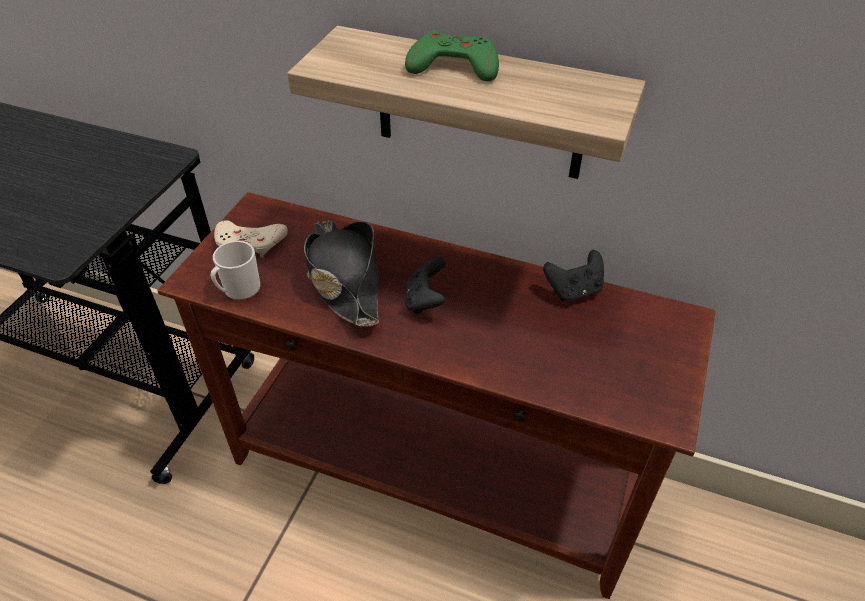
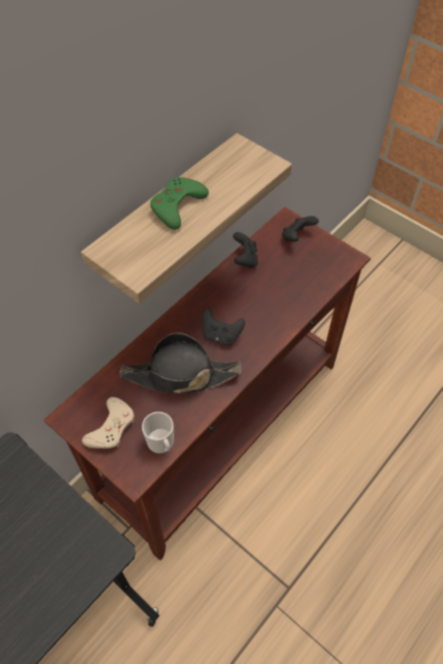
camera: 70 degrees left, 10 degrees up
none -> black game controller [282,216,319,242]

